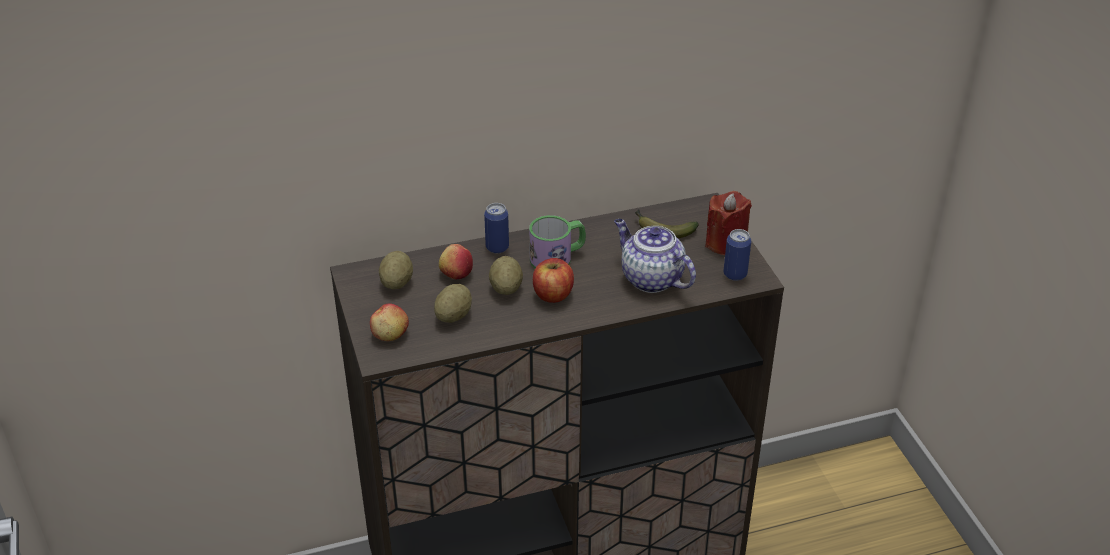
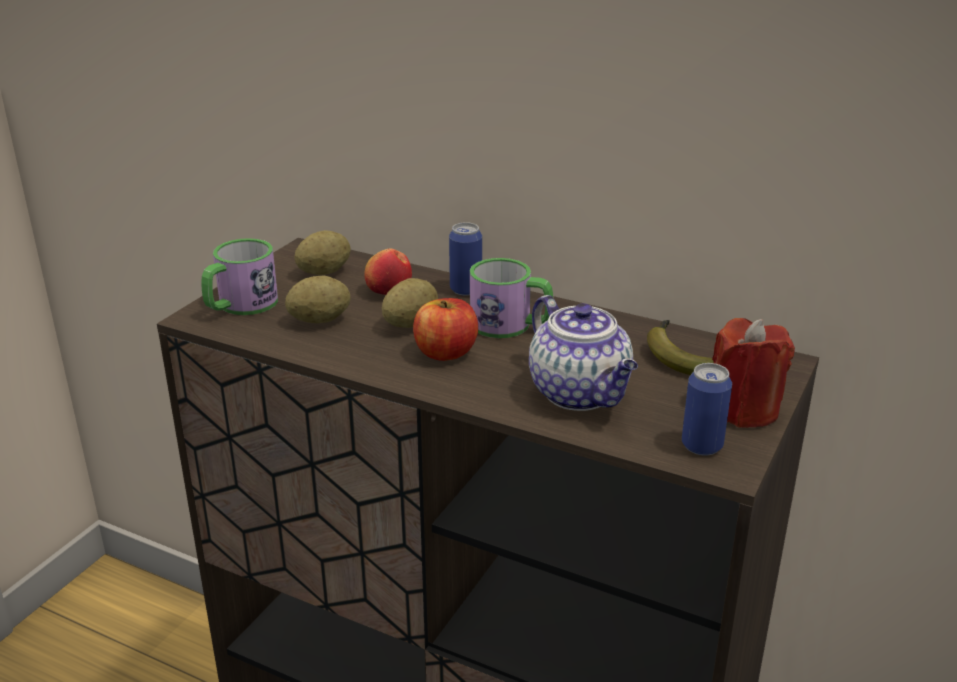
camera: 45 degrees right, 10 degrees down
apple [370,304,409,341] -> mug [201,238,278,315]
teapot [614,219,696,293] -> teapot turned 150 degrees clockwise [529,295,638,411]

